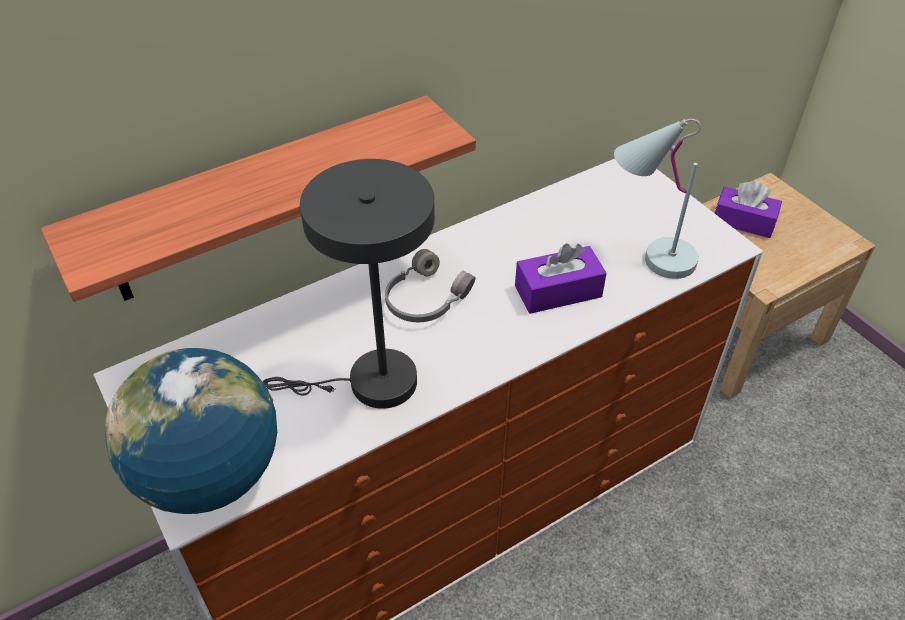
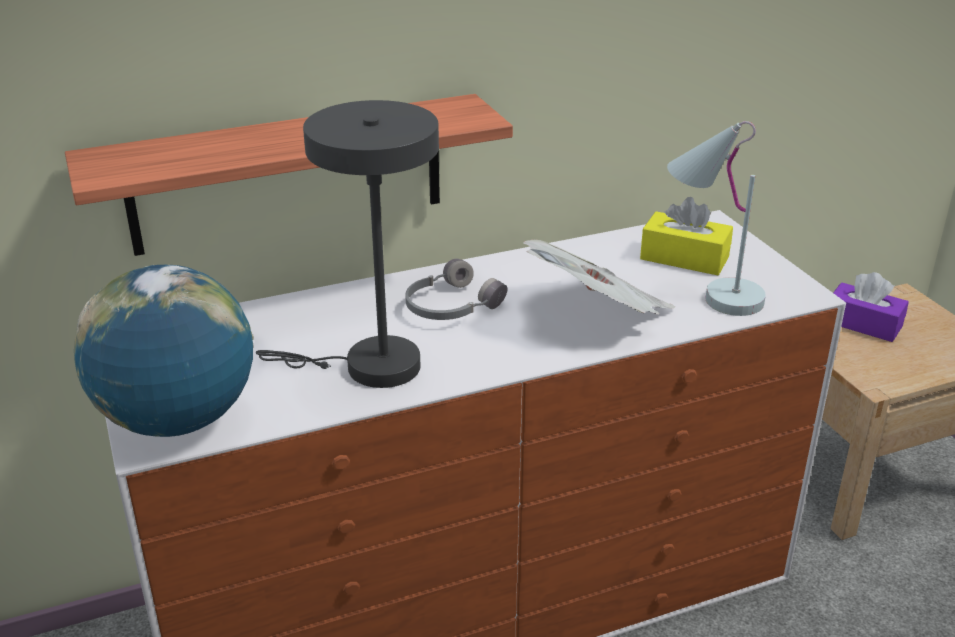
camera: 10 degrees right, 15 degrees down
purple tissue box [515,244,607,314] -> newspaper [523,240,675,314]
none -> yellow tissue box [640,197,733,275]

